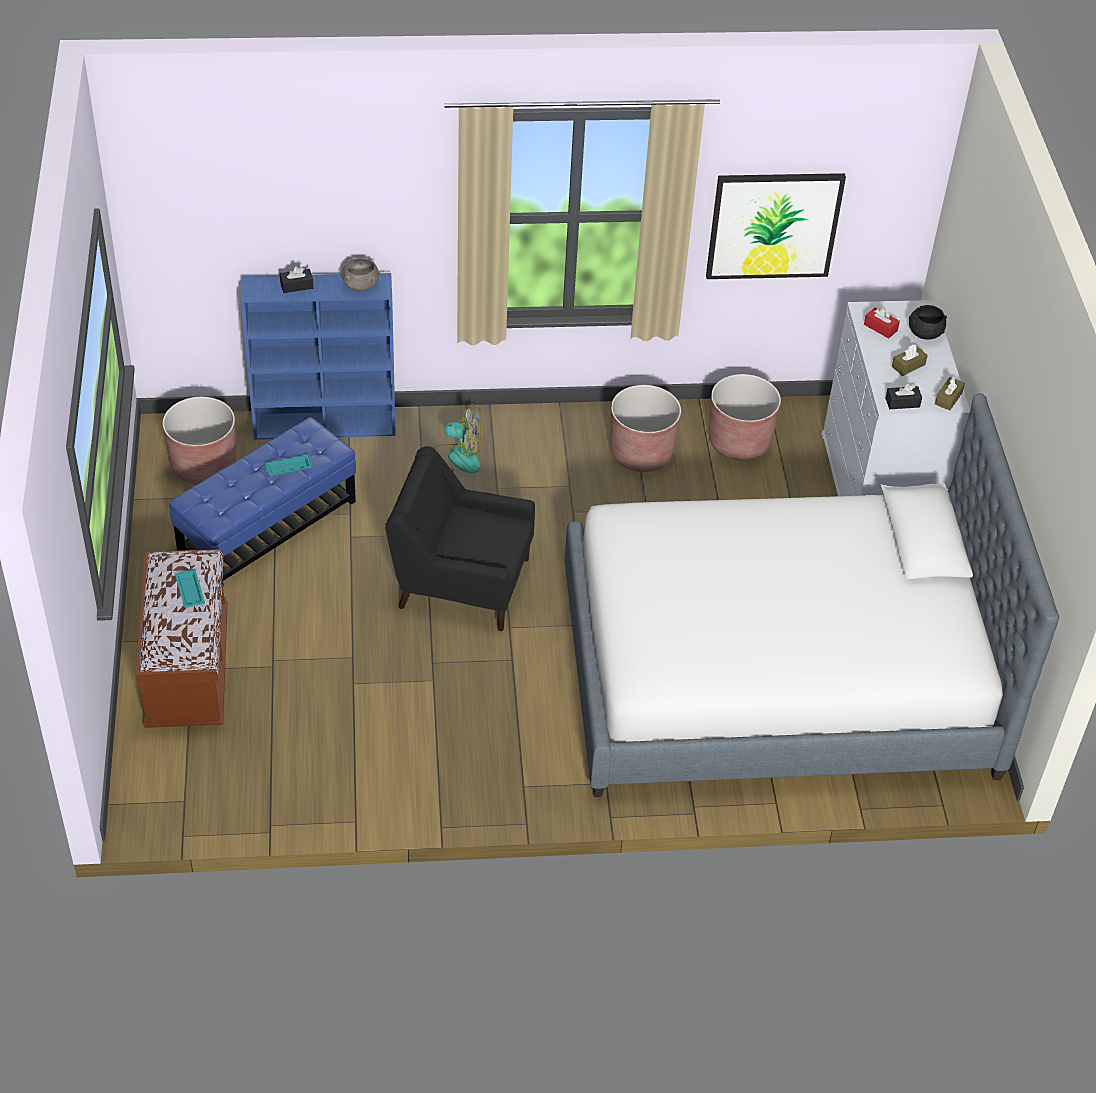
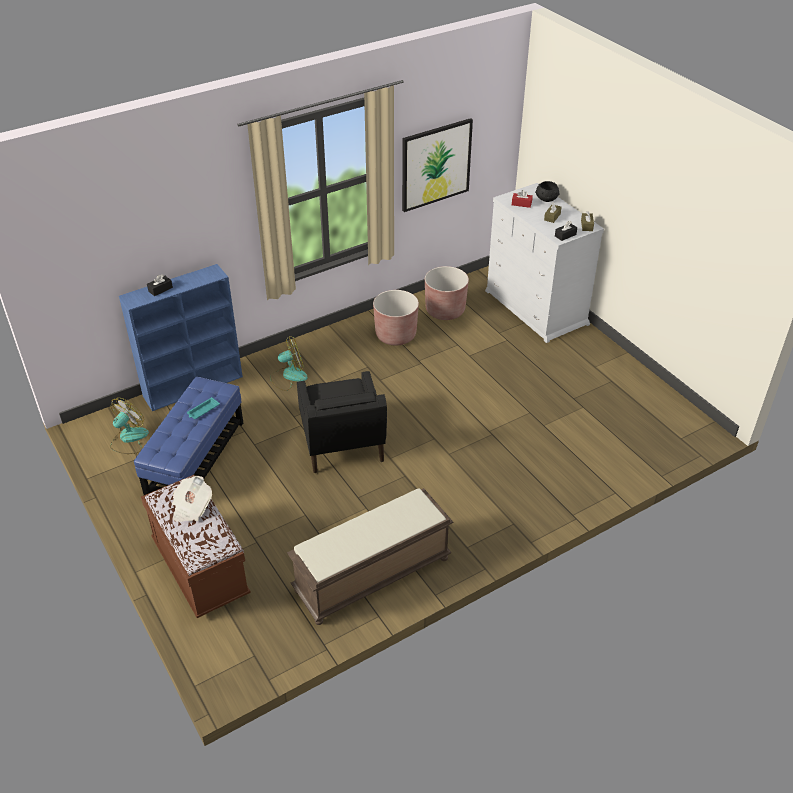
camera: 25 degrees left, 5 degrees down
brown planter [162,397,236,485] -> fan [110,398,149,454]
turquoise tray [175,569,205,608] -> newspaper [172,476,212,522]
grey bowl [341,257,380,291] -> none
black armchair [385,446,535,631] -> black armchair turned 90 degrees counterclockwise [297,371,387,473]
bed [565,393,1059,797] -> none
none -> brown bench [287,488,453,625]

